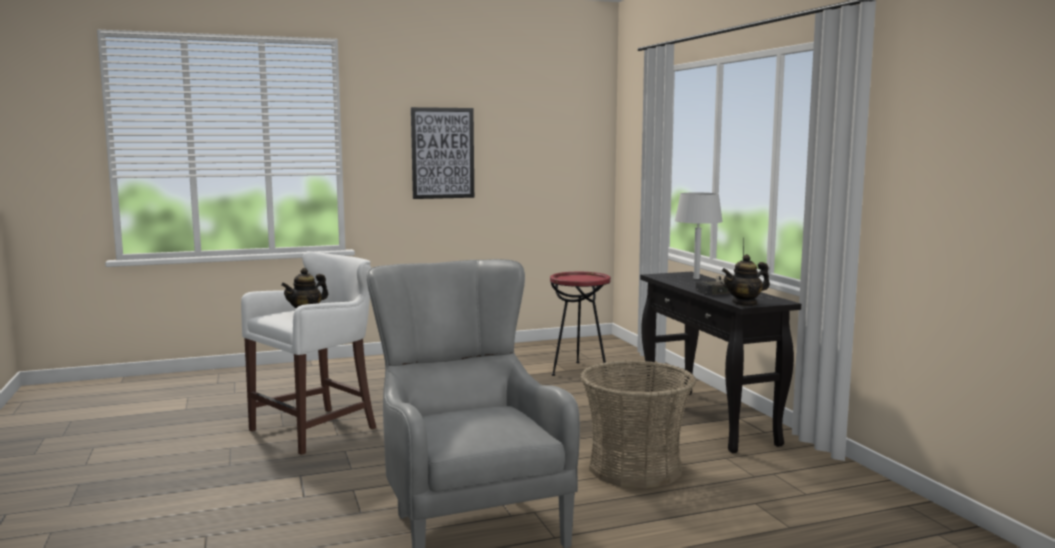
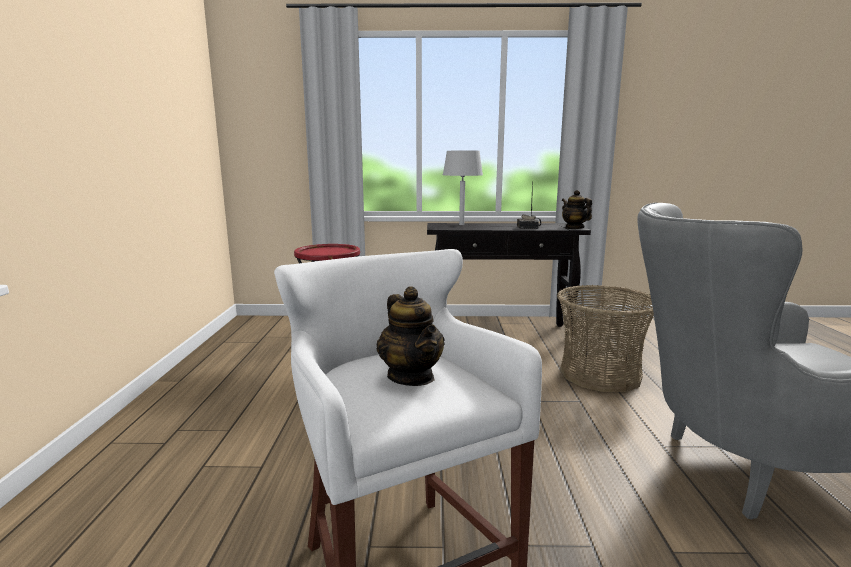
camera: 70 degrees left, 5 degrees up
picture [411,107,474,199] -> none
teapot [722,254,770,306] -> teapot turned 150 degrees clockwise [562,190,592,229]

